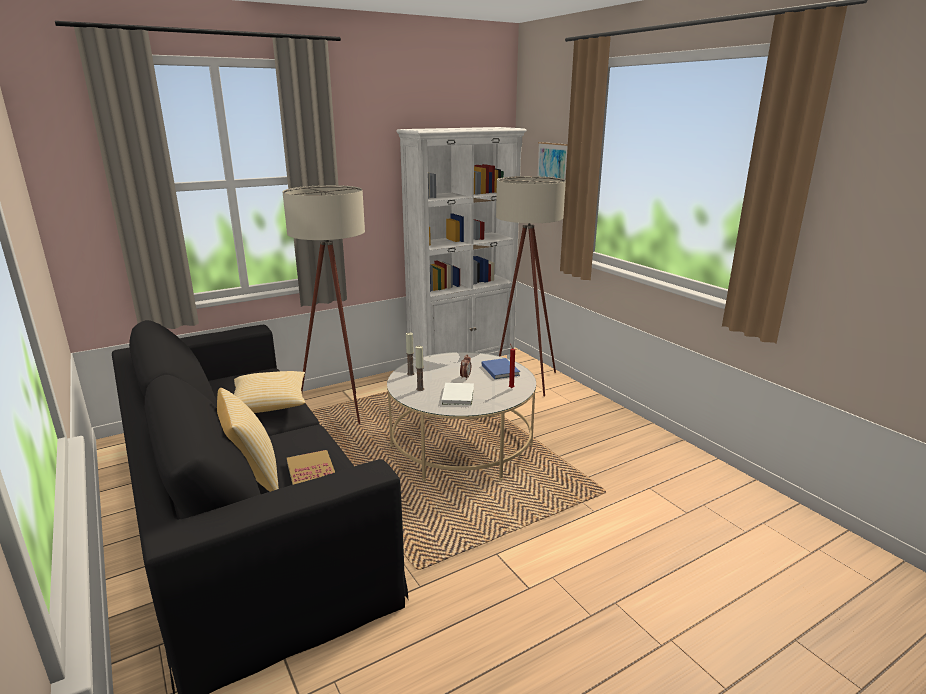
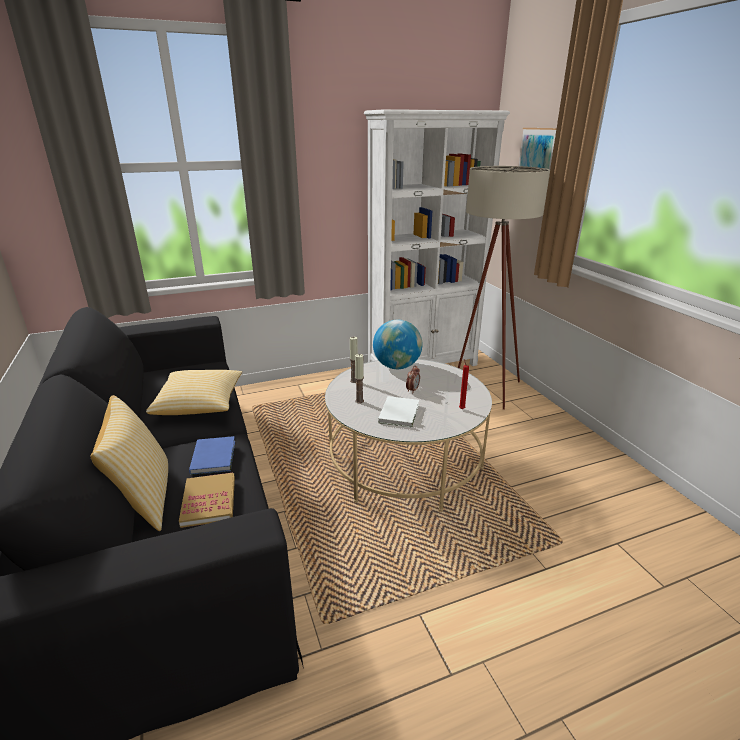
camera: 10 degrees right, 5 degrees up
beige floor lamp [283,185,365,424] -> none
blue book [482,358,520,379] -> blue book moved to [189,436,235,475]
none -> globe [373,320,422,369]

